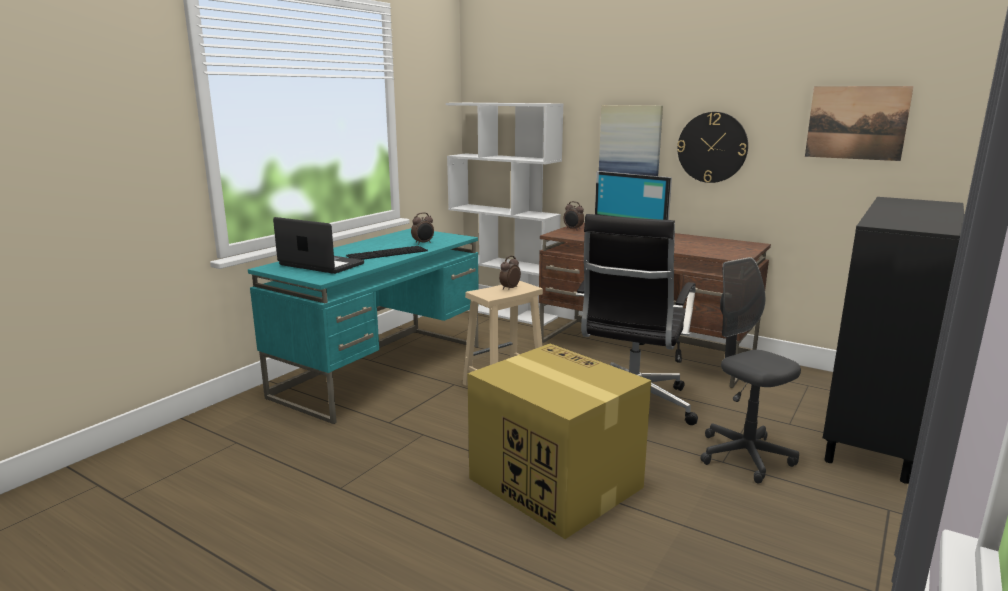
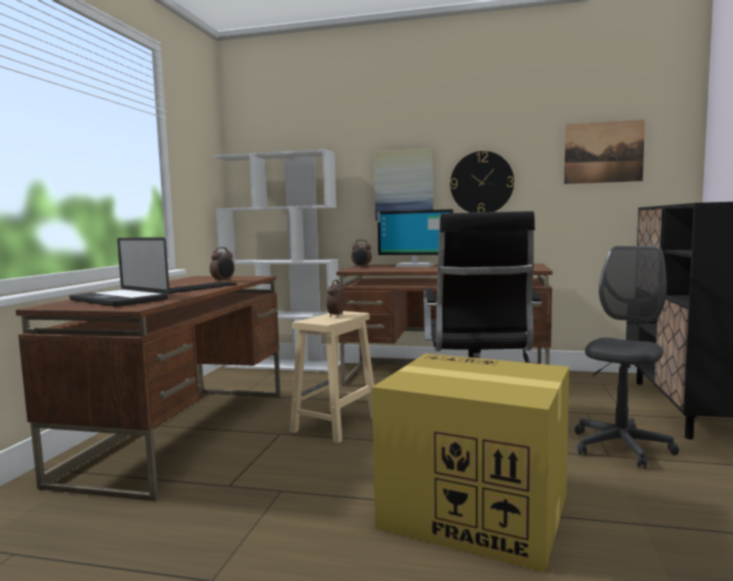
camera: 20 degrees left, 10 degrees down
turquoise desk [248,228,479,424] -> brown desk [16,276,281,501]
laptop [273,217,364,274] -> laptop turned 150 degrees counterclockwise [69,237,170,307]
grey office chair [701,257,801,484] -> grey office chair turned 90 degrees clockwise [575,246,679,469]

